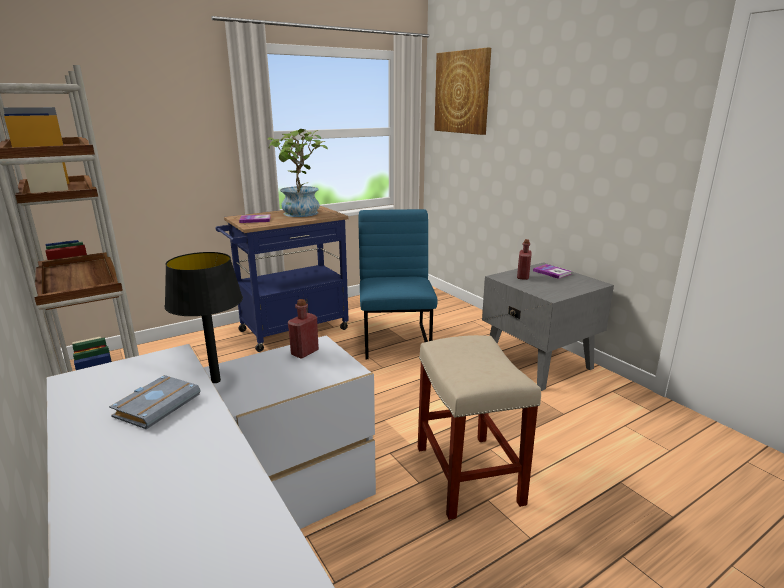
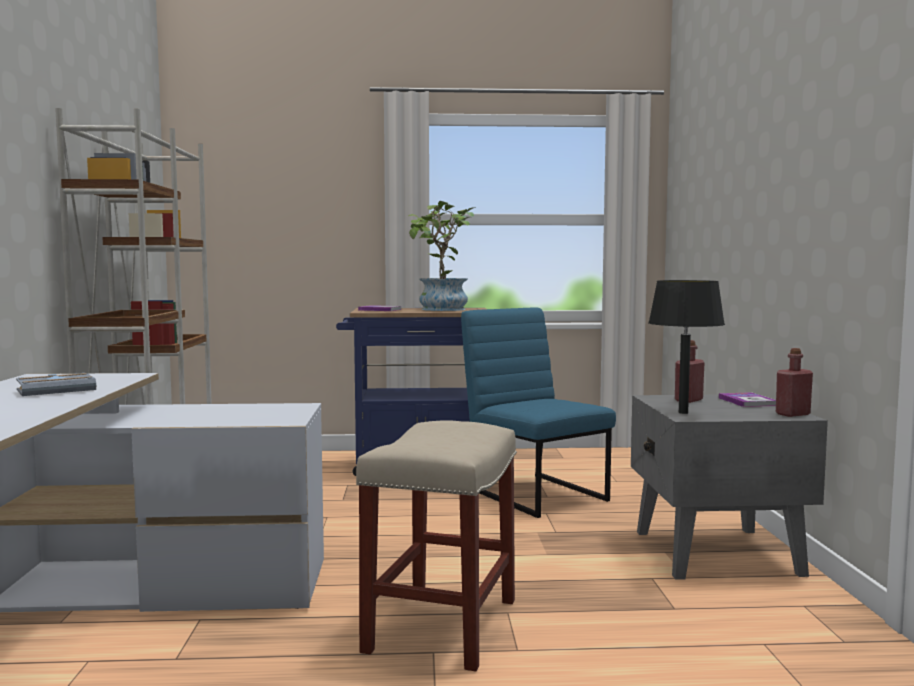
camera: 30 degrees right, 15 degrees down
black table lamp [164,252,243,383] -> black table lamp moved to [648,280,725,414]
red bottle [288,299,319,358] -> red bottle moved to [776,348,813,417]
blue chair [358,209,437,359] -> blue chair turned 60 degrees counterclockwise [461,308,616,518]
picture [434,48,491,135] -> none

